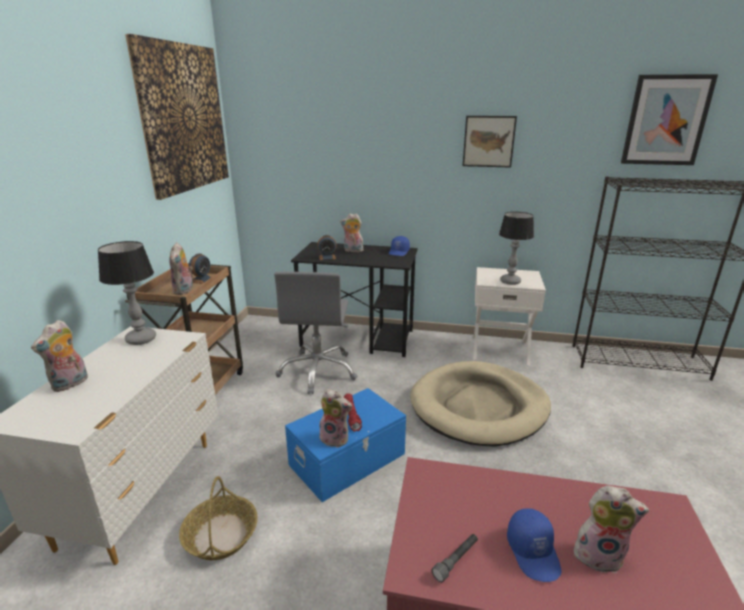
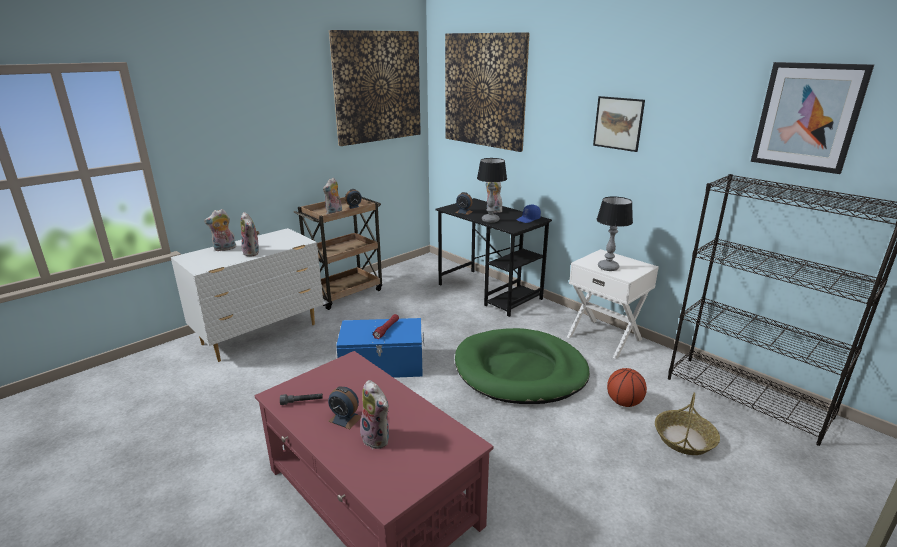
camera: 35 degrees right, 0 degrees up
table lamp [98,241,156,345] -> table lamp moved to [477,158,507,223]
basket [179,476,258,560] -> basket moved to [655,392,720,455]
grey office chair [274,272,357,394] -> none
plush toy [319,389,352,448] -> plush toy moved to [241,212,259,257]
beige dog bed [410,361,551,447] -> green dog bed [455,328,590,404]
blue cap [507,508,561,582] -> alarm clock [328,386,361,429]
none -> picture [445,32,530,152]
none -> basketball [607,368,647,407]

